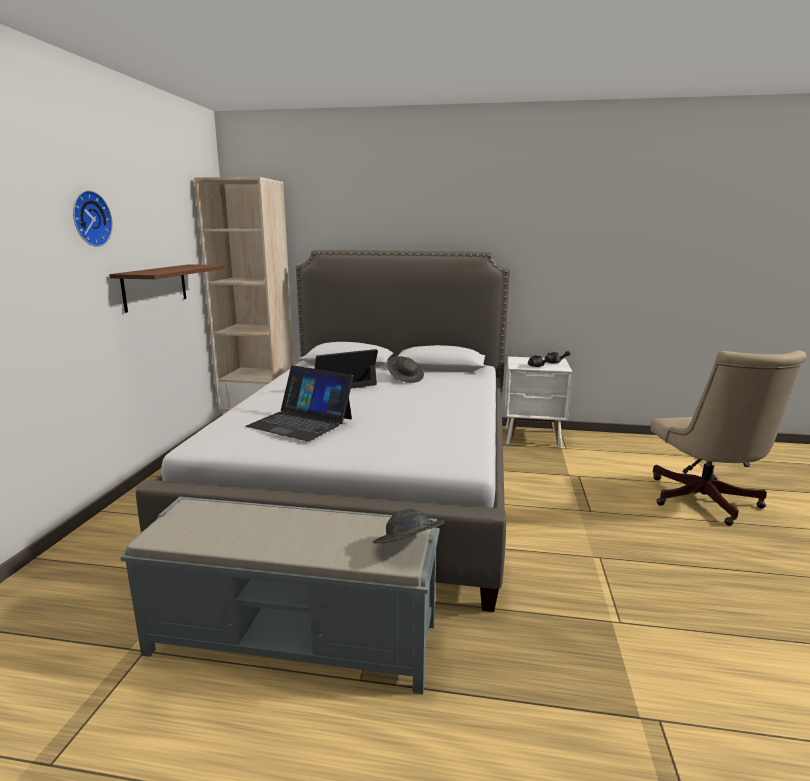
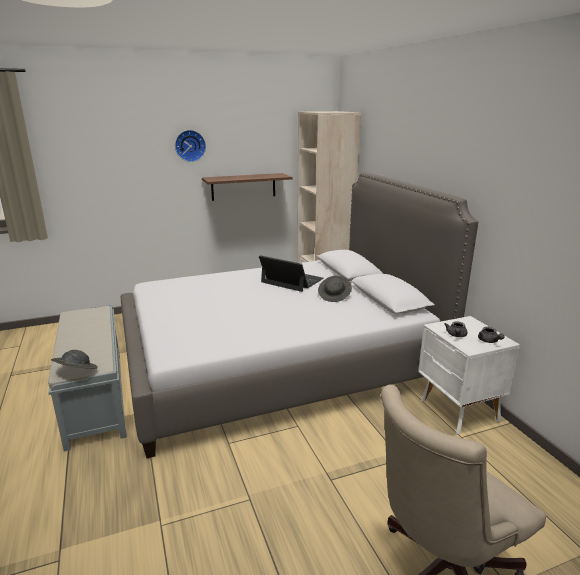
camera: 60 degrees right, 5 degrees up
laptop [246,365,353,441] -> none

